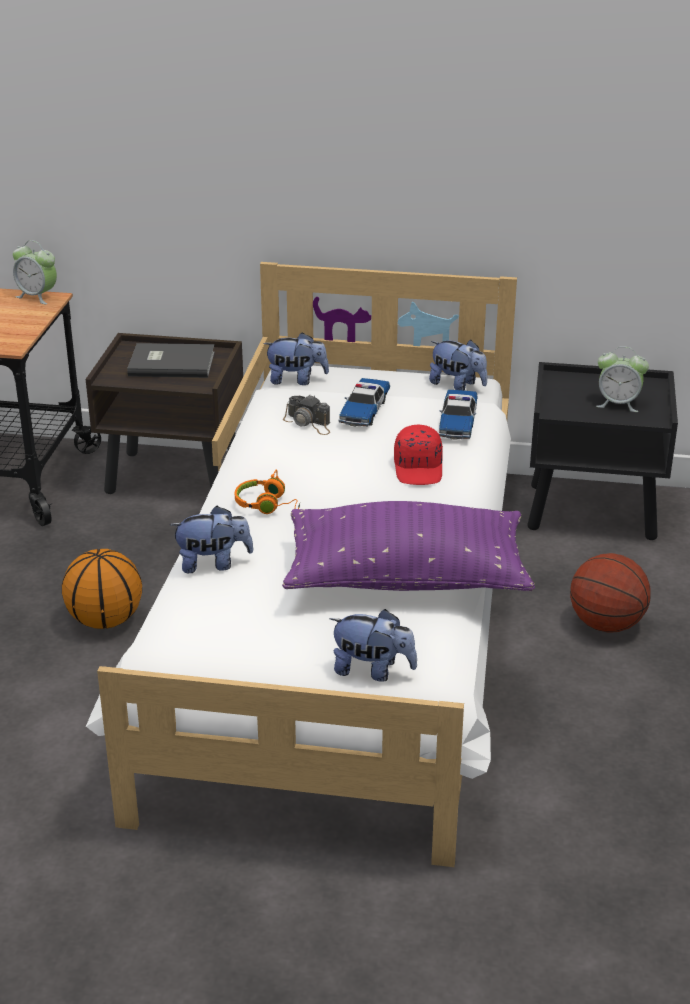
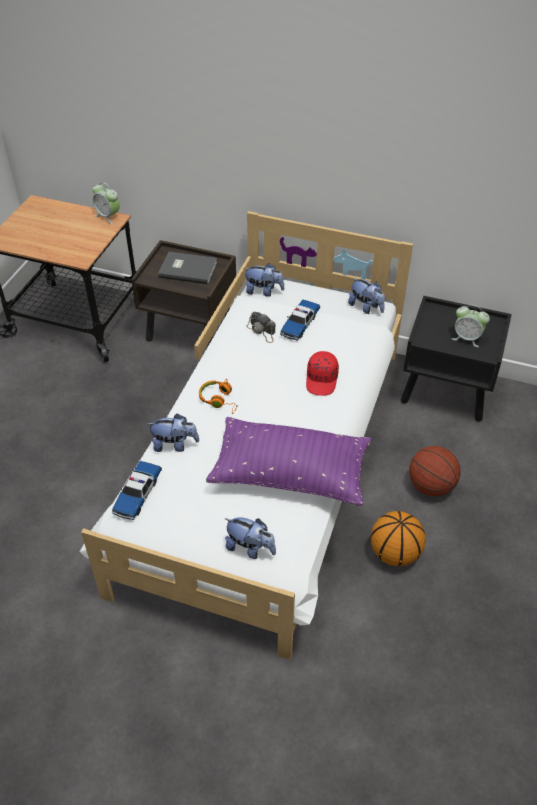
camera: 10 degrees right, 15 degrees up
basketball [62,549,142,629] -> basketball moved to [371,511,426,567]
toy car [439,390,478,440] -> toy car moved to [112,461,162,520]

